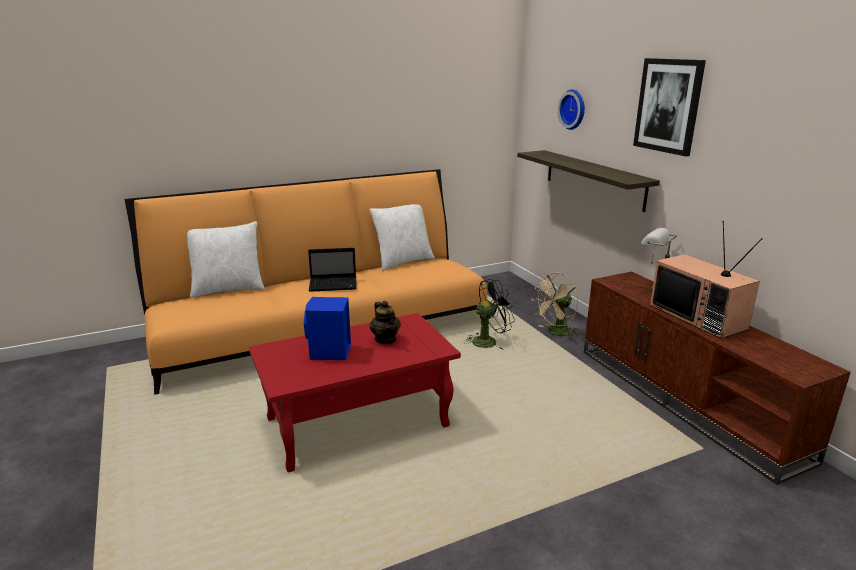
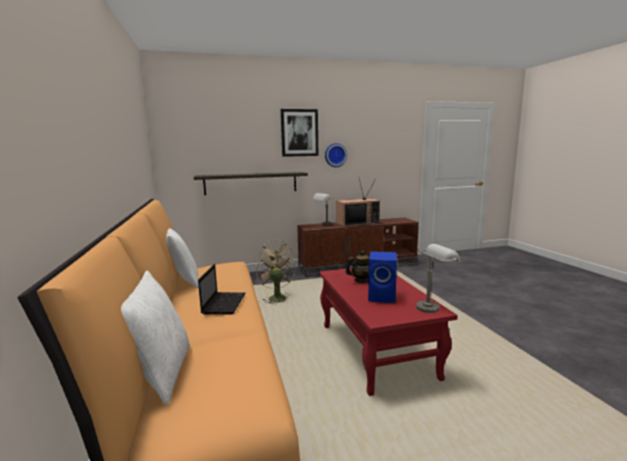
camera: 80 degrees left, 10 degrees down
black fan [466,279,515,349] -> beige fan [256,251,295,304]
wall clock [558,89,585,130] -> wall clock moved to [325,143,347,167]
none -> grey table lamp [416,244,461,313]

